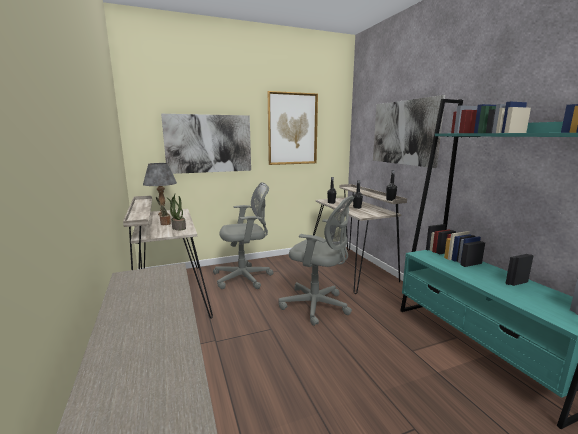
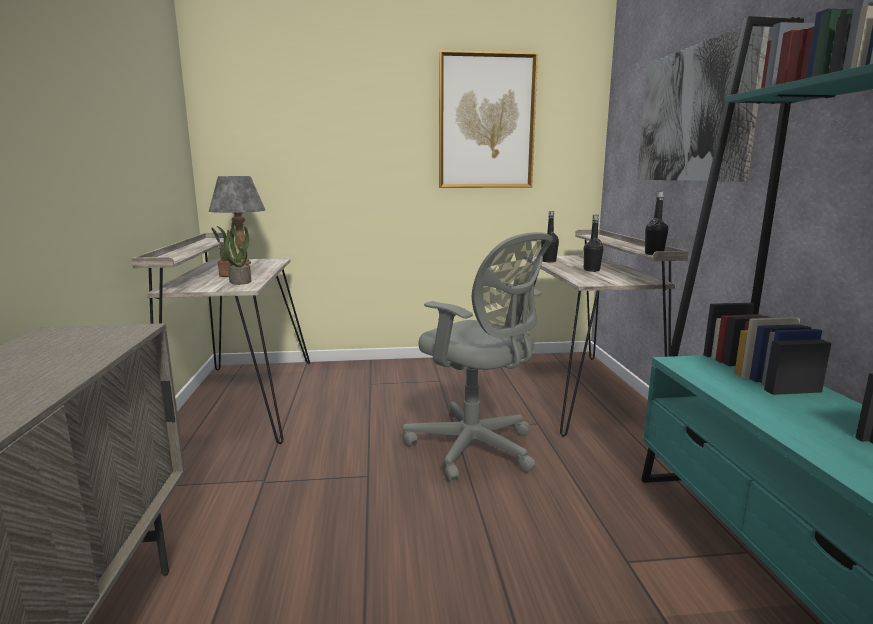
camera: 15 degrees right, 0 degrees up
picture [161,114,251,174] -> none
grey office chair [213,182,273,289] -> none

